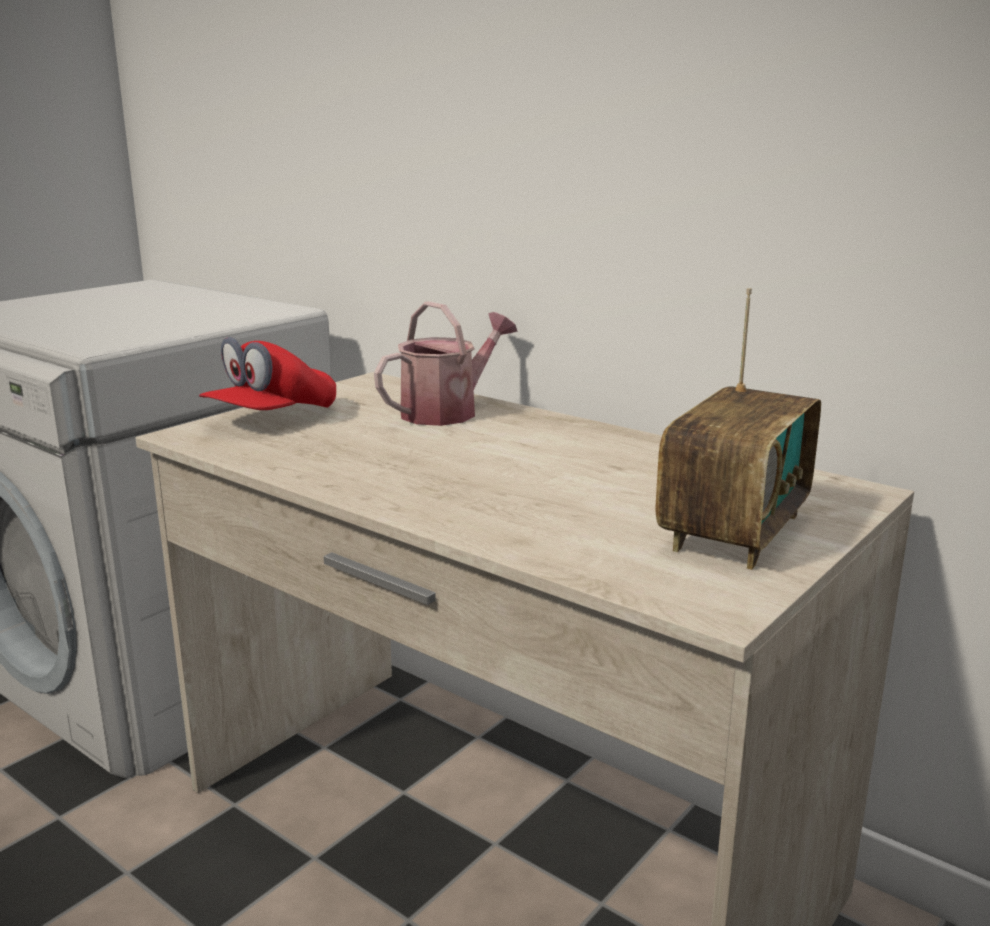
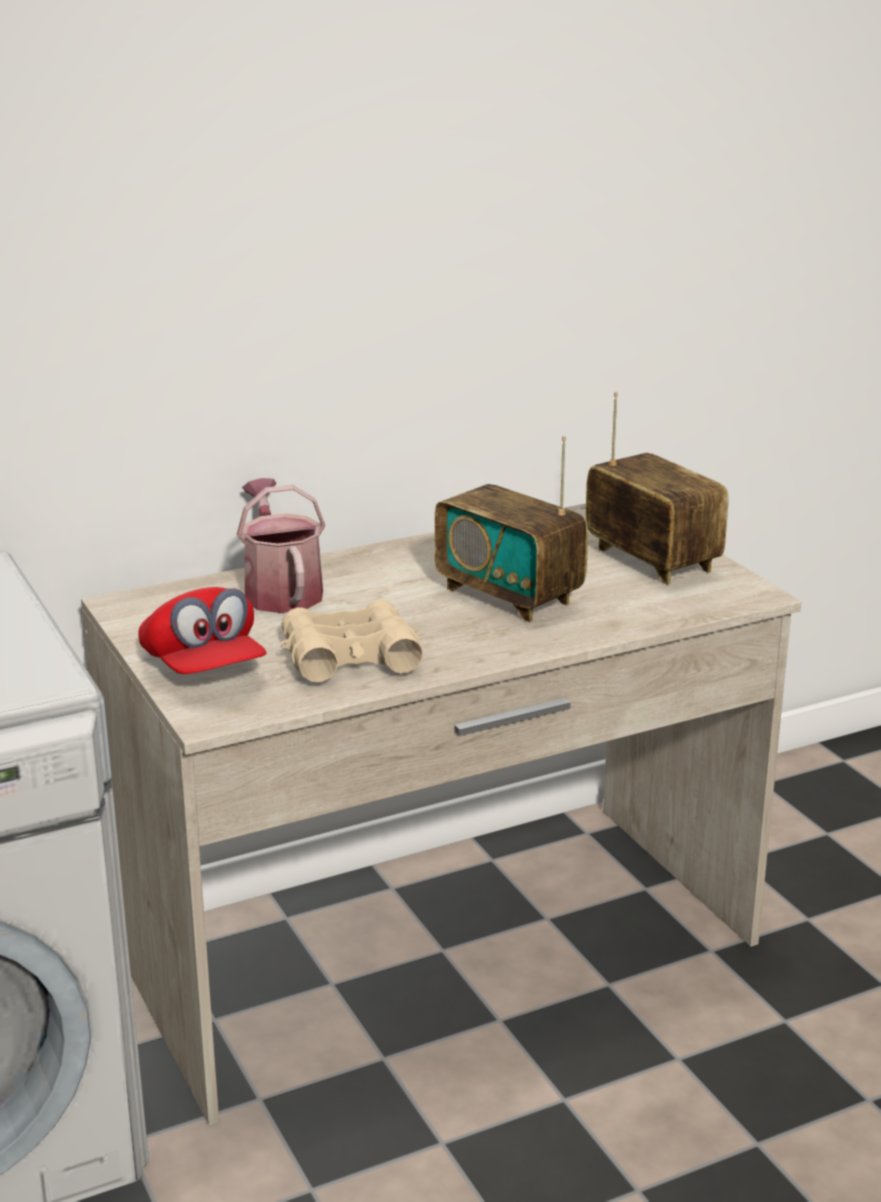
camera: 65 degrees left, 5 degrees up
none -> beige binoculars [281,600,423,682]
none -> radio [435,436,588,622]

